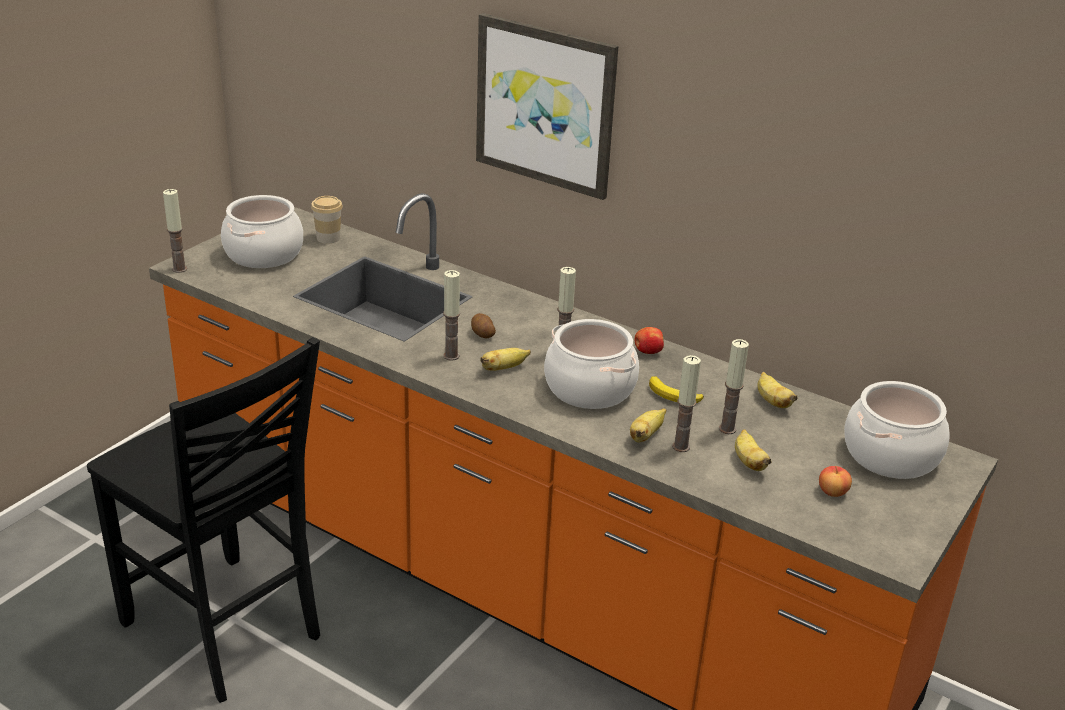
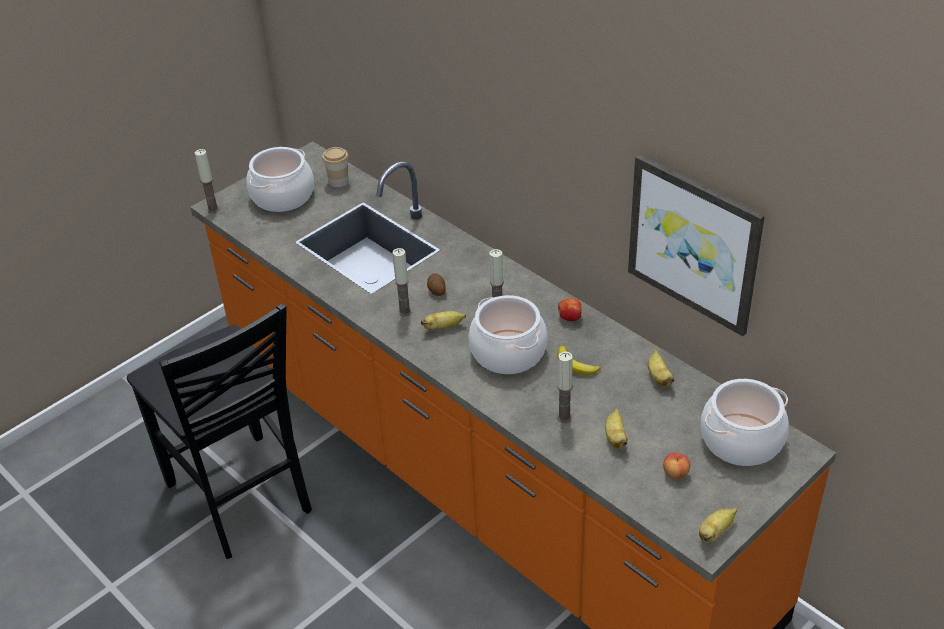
camera: 15 degrees right, 10 degrees up
picture [476,13,618,200] -> picture moved to [628,155,765,336]
banana [630,408,666,442] -> banana moved to [699,508,737,543]
candle [719,339,749,434] -> none

